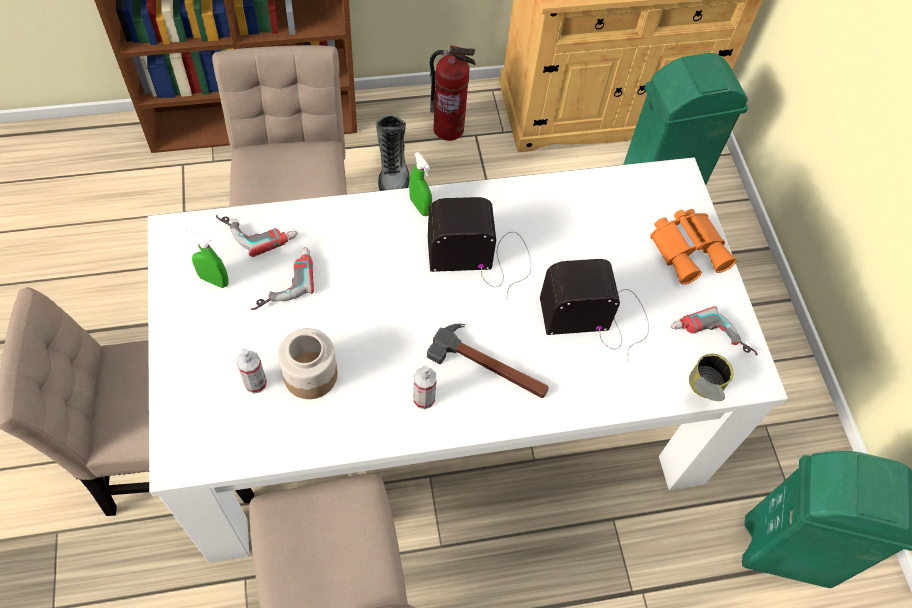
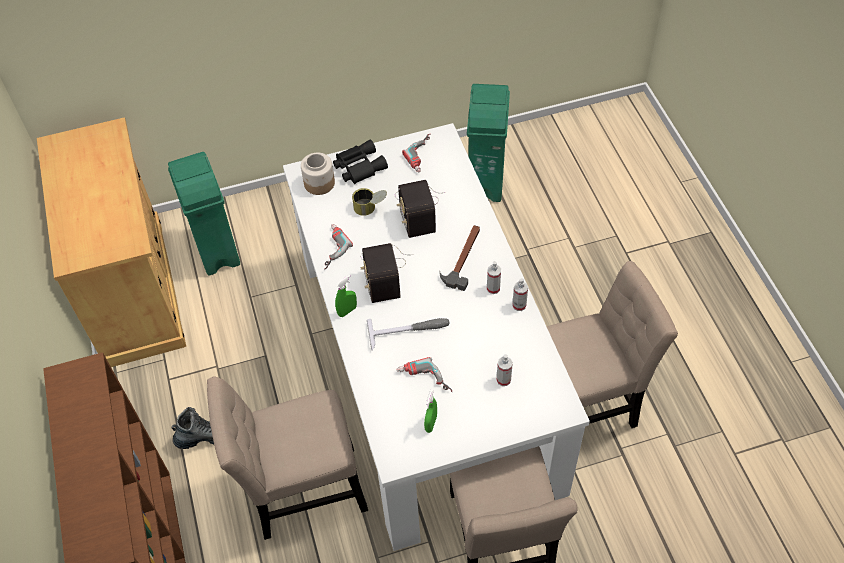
camera: 90 degrees left, 5 degrees down
power drill [216,215,298,257] -> power drill moved to [324,224,353,270]
jar [278,328,337,399] -> jar moved to [301,153,335,195]
fire extinguisher [430,46,476,141] -> none
orange binoculars [650,209,737,285] -> black binoculars [333,139,388,184]
can [689,354,733,401] -> can moved to [352,188,387,216]
none -> hammer [367,318,449,350]
none -> spray bottle [512,278,528,311]

